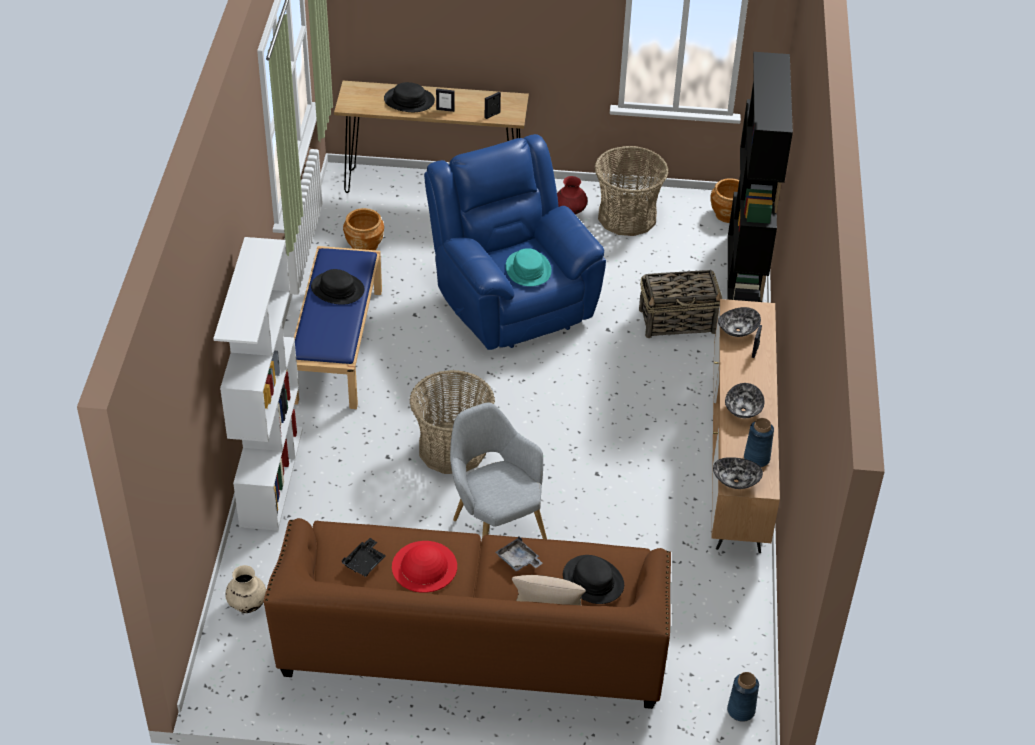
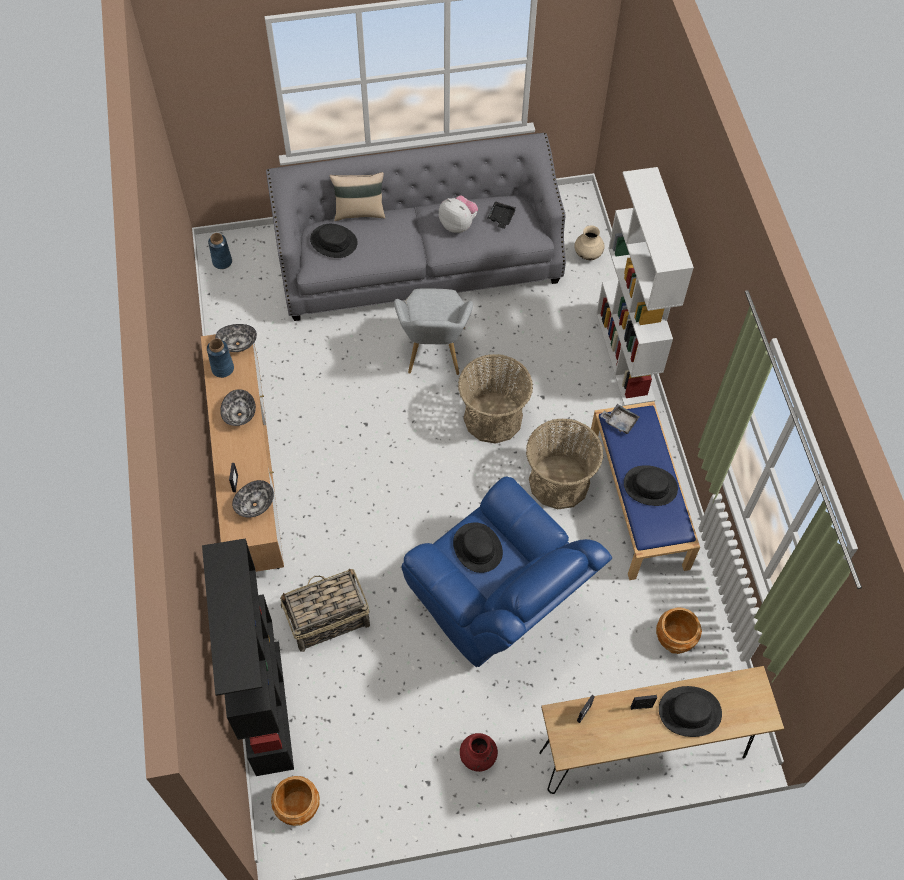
camera: 165 degrees right, 15 degrees up
brown sofa [264,518,671,709] -> grey sofa [266,133,566,321]
red hat [392,541,457,593] -> plush toy [439,196,478,233]
grey armchair [450,403,547,539] -> grey armchair turned 45 degrees clockwise [394,288,473,375]
grey tray [495,536,543,571] -> grey tray moved to [600,404,640,434]
turquoise hat [506,248,551,286] -> black hat [453,522,503,573]
basket [594,146,668,236] -> basket moved to [526,419,603,509]

